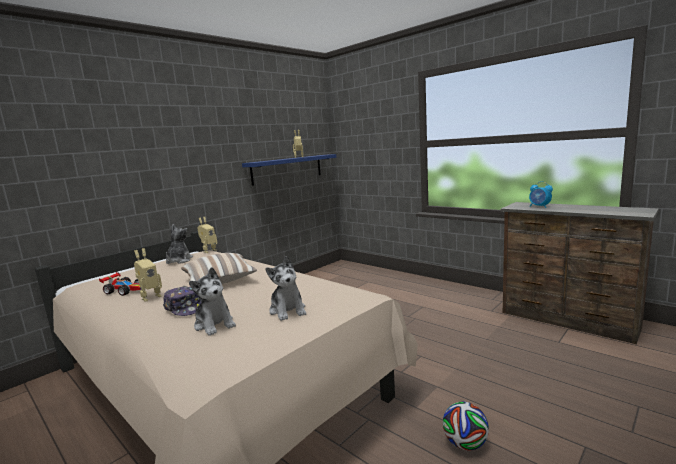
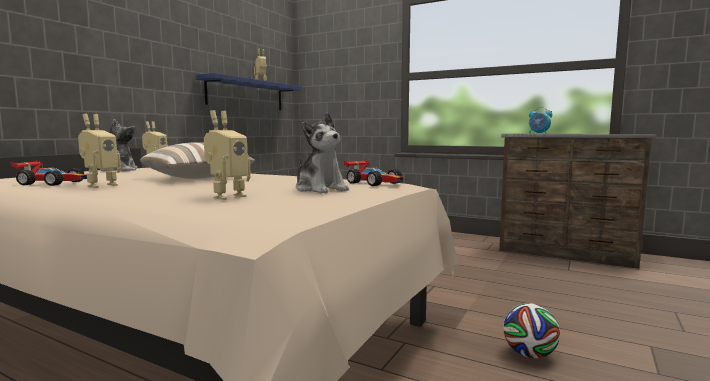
camera: 15 degrees left, 5 degrees down
cap [163,286,201,316] -> none
plush toy [189,267,236,336] -> toy robot [204,110,251,200]
none -> toy car [344,159,403,186]

